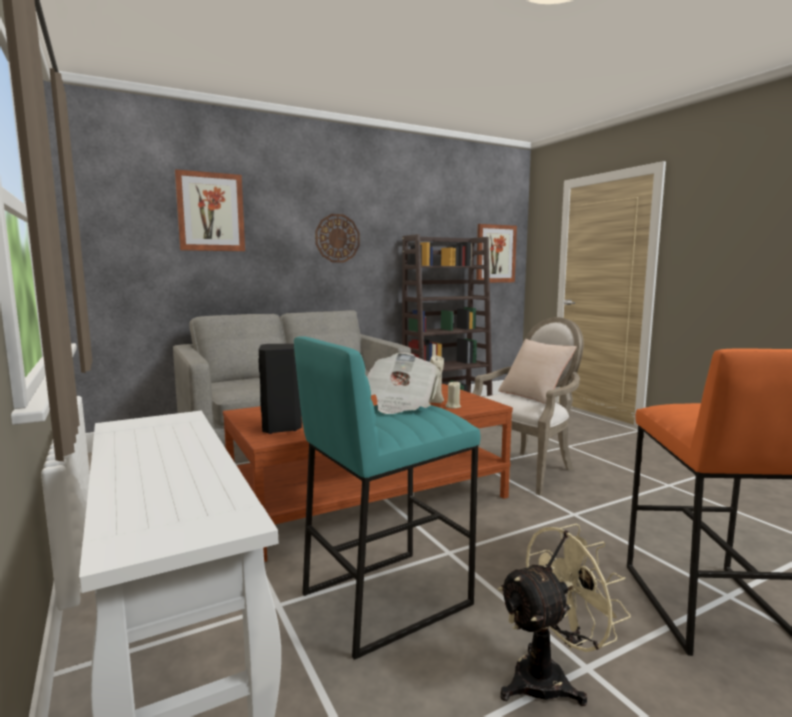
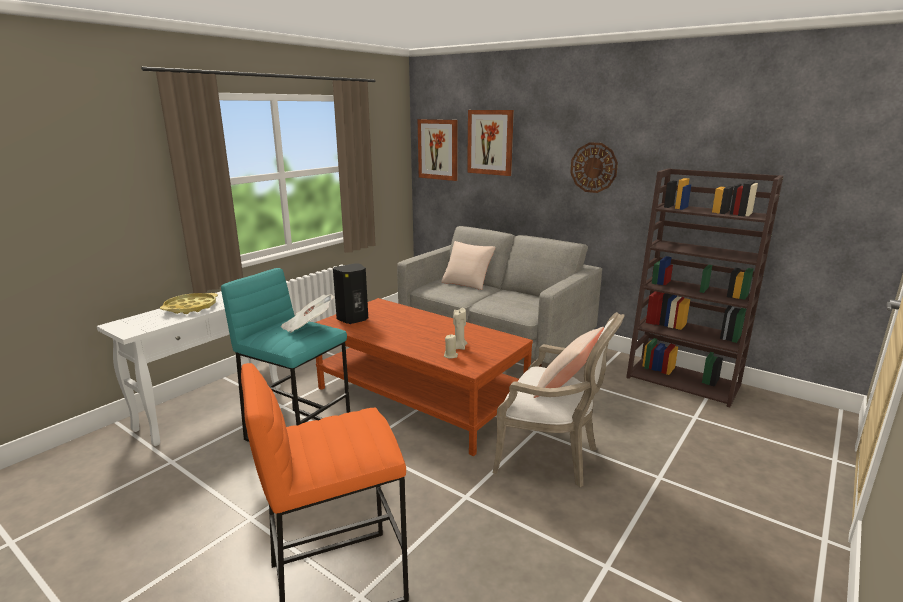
camera: 65 degrees right, 10 degrees up
picture [476,224,517,283] -> picture moved to [418,119,458,181]
beige fan [497,523,631,706] -> none
none -> yellow tray [160,293,218,314]
none -> beige pillow [441,241,496,290]

